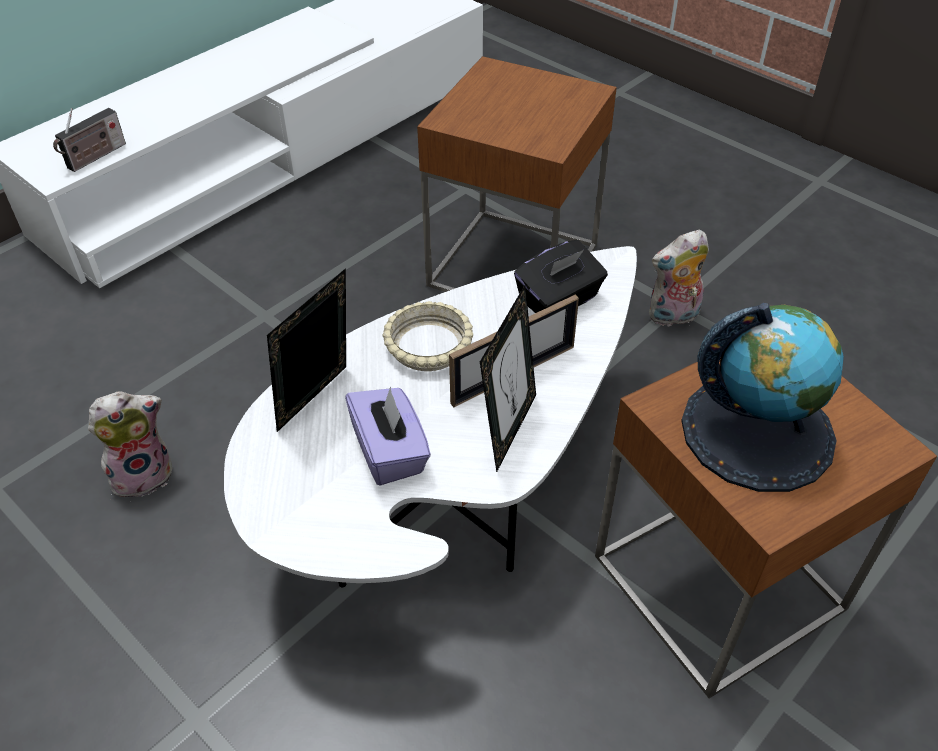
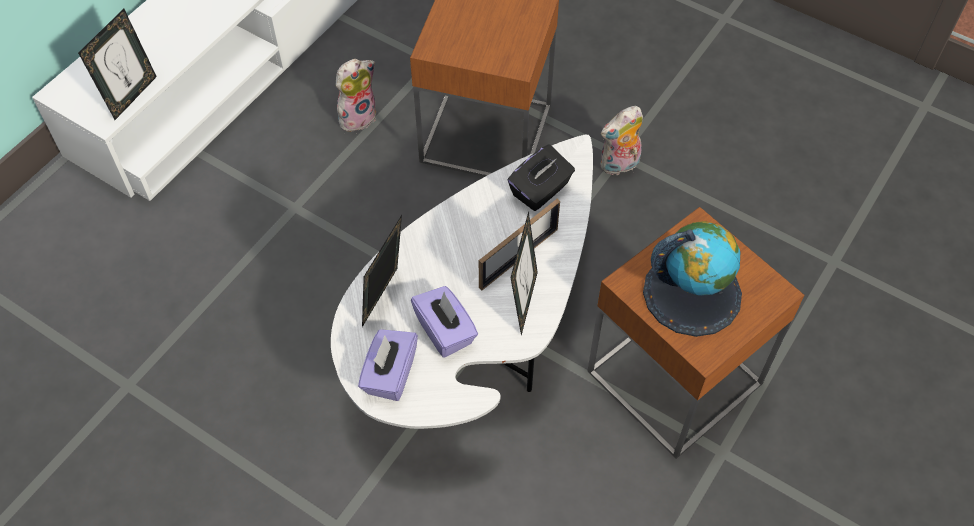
camera: 10 degrees left, 10 degrees up
radio [53,108,126,172] -> picture frame [78,9,157,120]
plush toy [88,391,172,497] -> plush toy moved to [336,59,376,132]
beige bowl [382,301,473,371] -> none
none -> purple tissue box [358,329,418,401]

